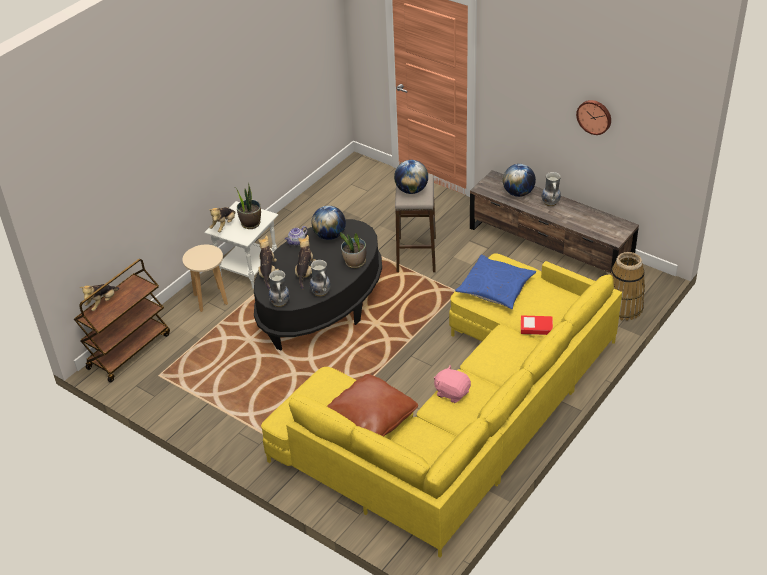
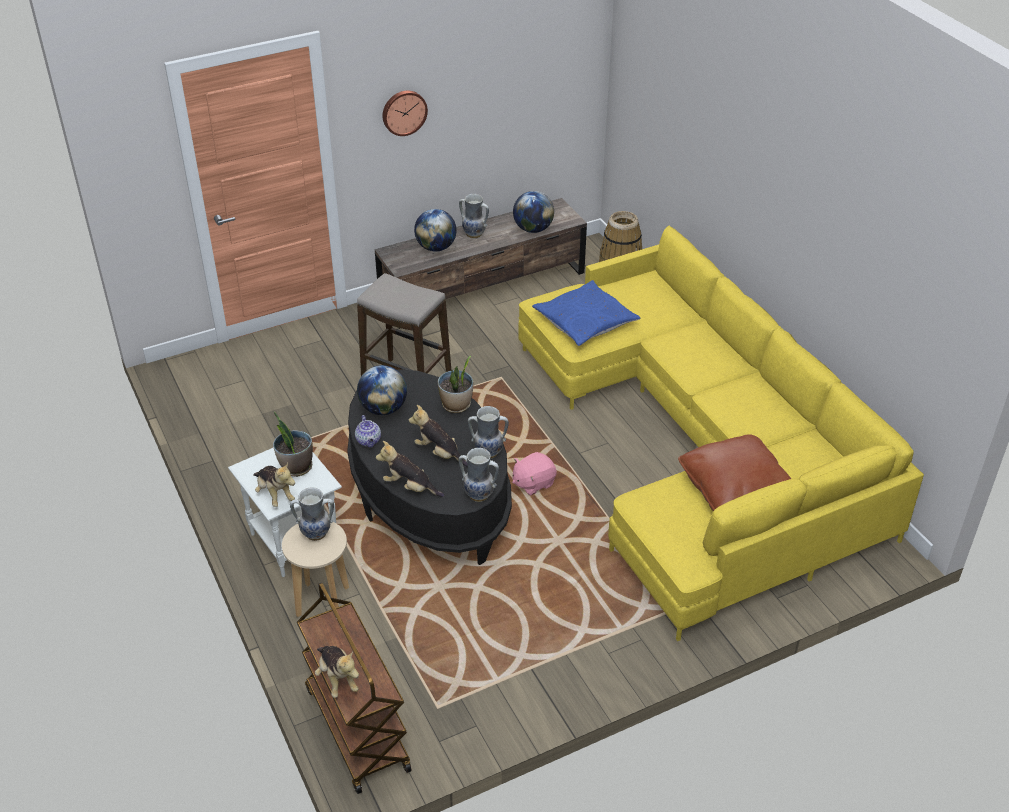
camera: 65 degrees left, 0 degrees up
globe [394,160,428,194] -> globe moved to [513,191,554,233]
pink plush toy [434,365,471,403] -> pink plush toy moved to [512,452,557,496]
book [521,315,553,335] -> none
wall clock [576,100,611,135] -> wall clock moved to [383,91,428,136]
none -> vase [290,487,334,541]

